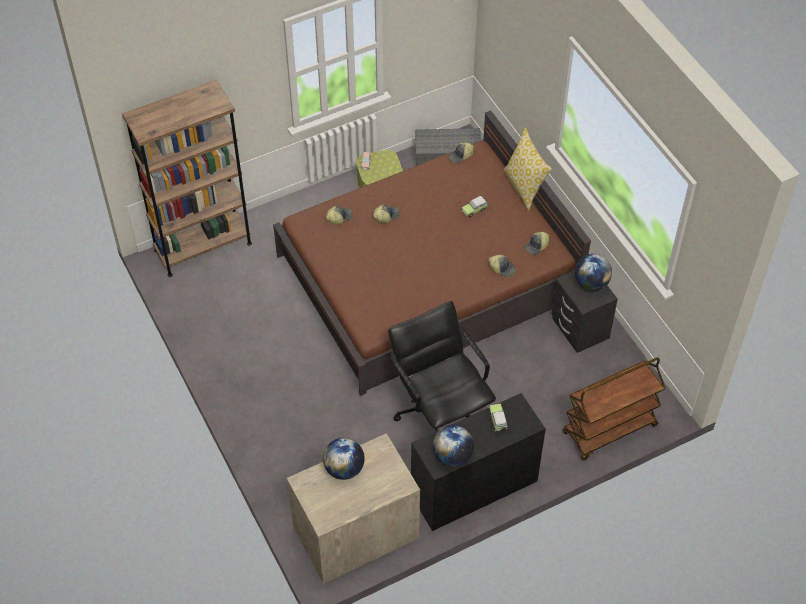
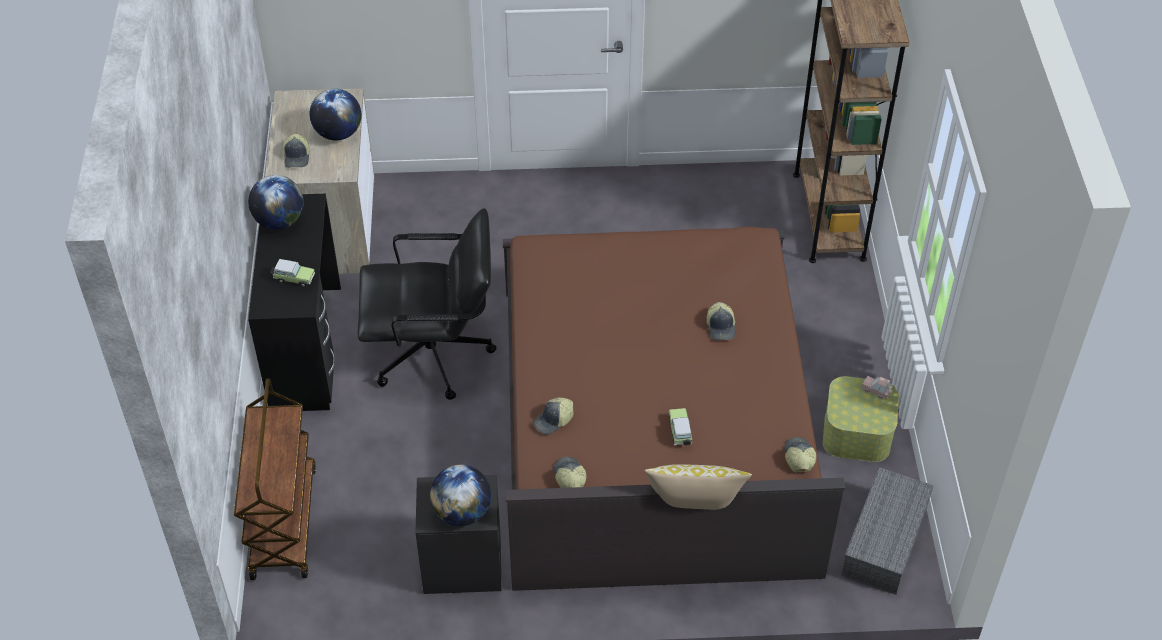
camera: 115 degrees right, 5 degrees down
cap [326,206,353,224] -> cap moved to [283,133,310,168]

